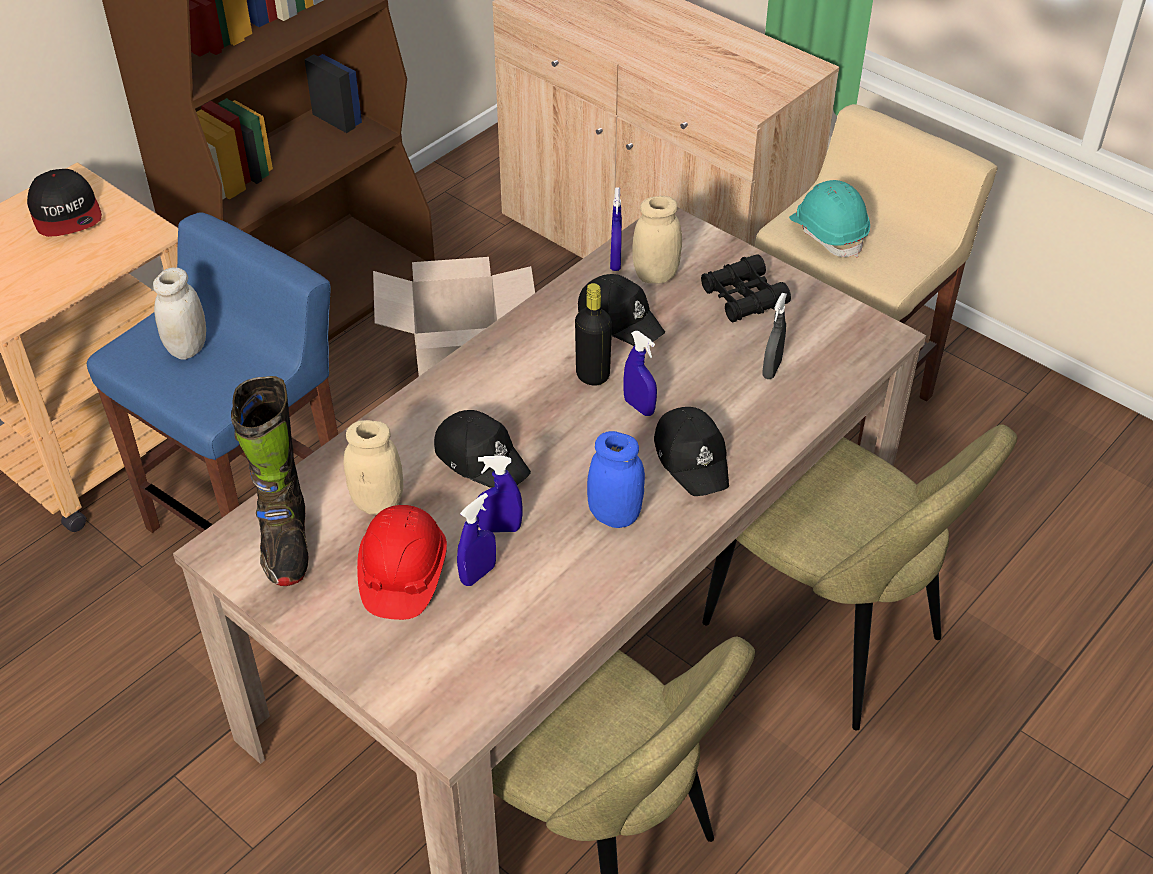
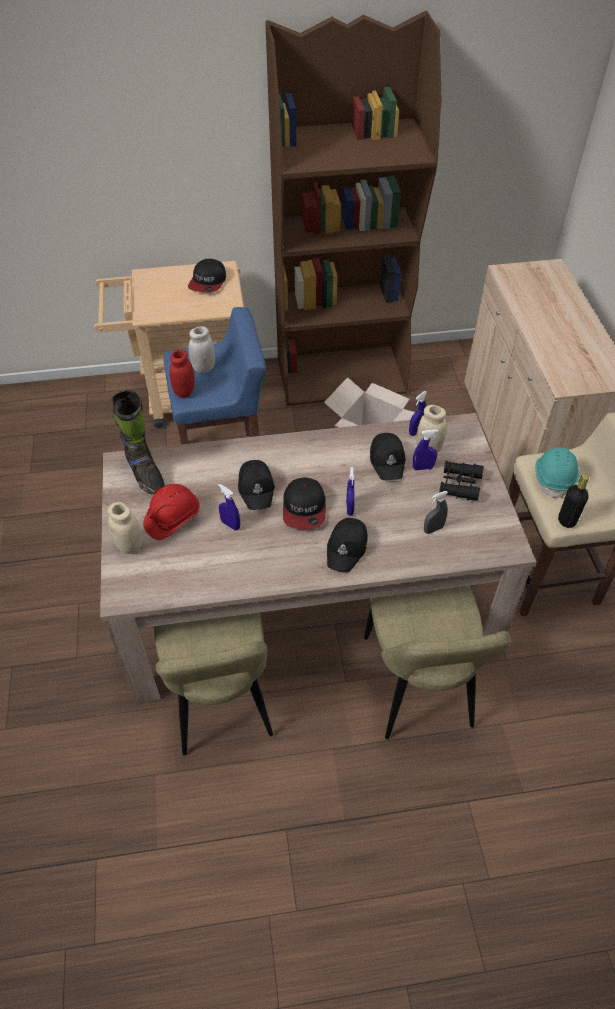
camera: 40 degrees right, 5 degrees up
black boot [231,376,309,586] -> black boot turned 60 degrees counterclockwise [111,389,165,494]
beige jar [344,420,403,515] -> beige jar moved to [108,502,142,554]
blue spray bottle [457,493,496,586] -> blue spray bottle moved to [413,429,439,470]
black bottle [575,283,612,386] -> black bottle moved to [558,474,589,528]
blue jar [587,431,645,528] -> none
none -> red jar [170,349,195,398]
none -> cap [283,477,326,529]

